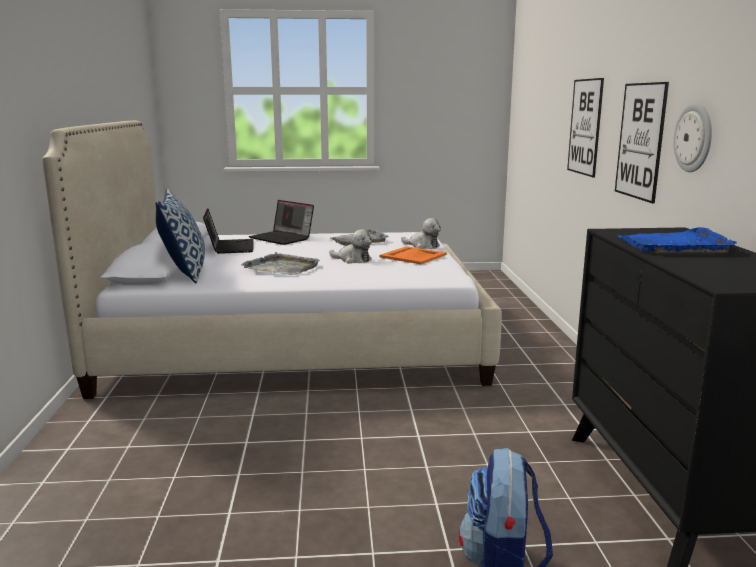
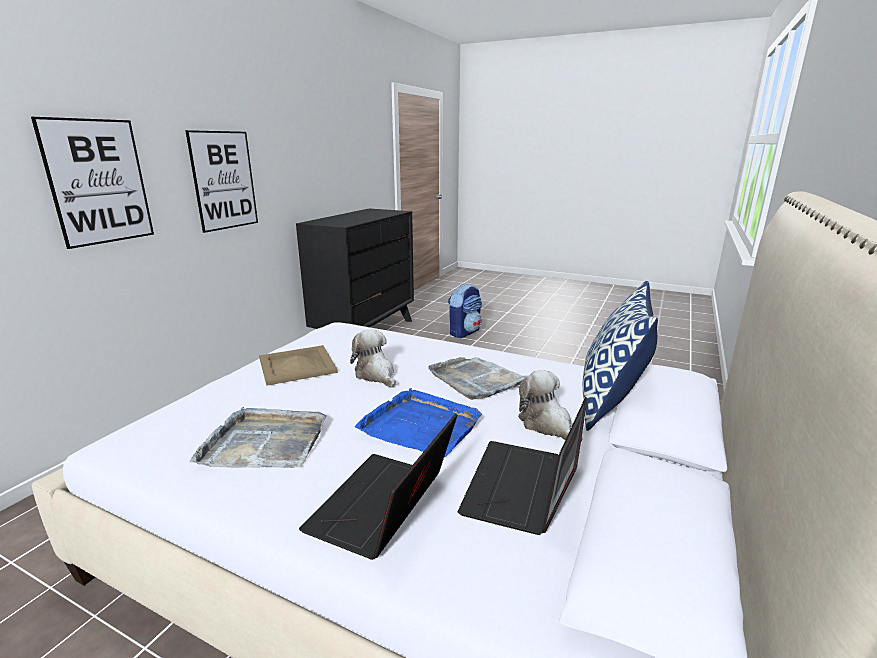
camera: 150 degrees left, 5 degrees up
laptop [249,200,314,245] -> laptop turned 135 degrees counterclockwise [299,413,457,560]
orange tray [380,246,447,264] -> beige tray [259,345,338,386]
plush toy [401,218,441,249] -> plush toy moved to [518,370,582,441]
blue tray [618,227,737,253] -> blue tray moved to [355,388,482,457]
wall clock [673,103,712,172] -> none

